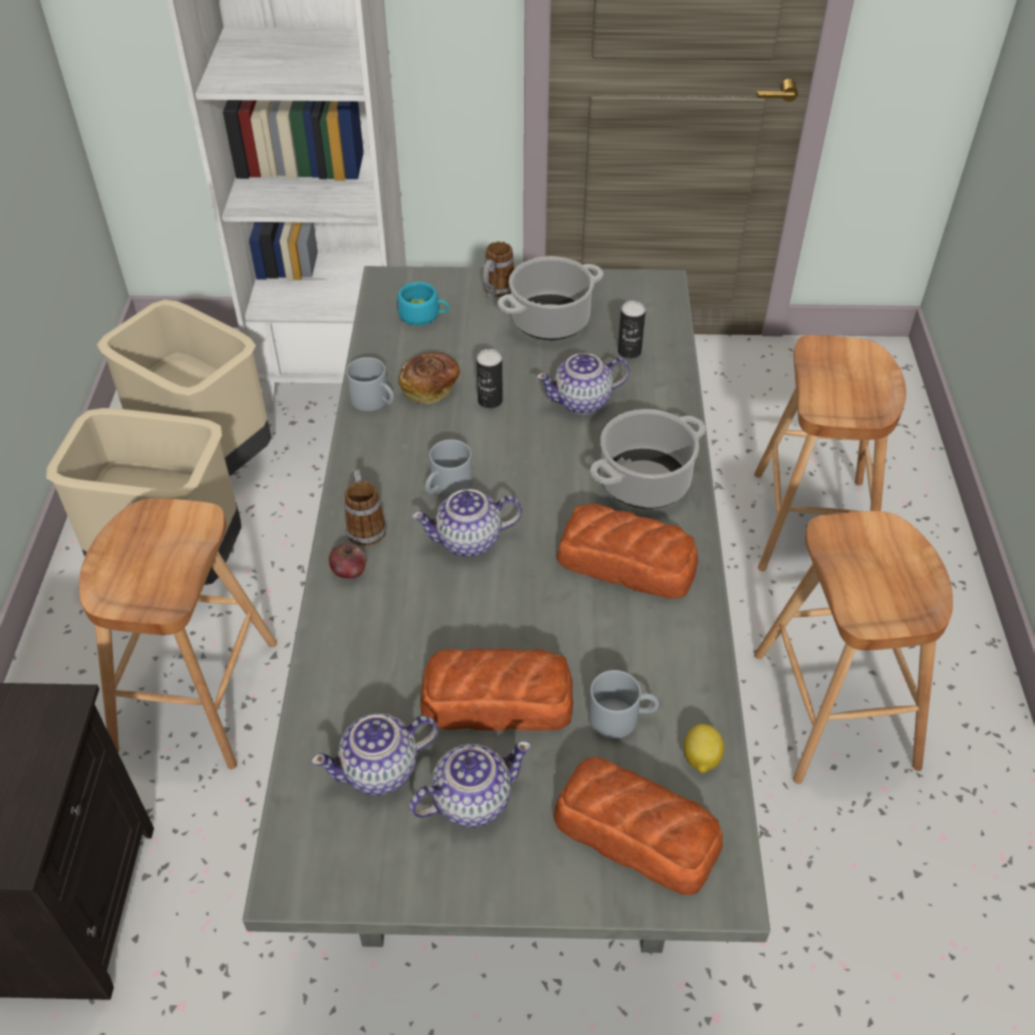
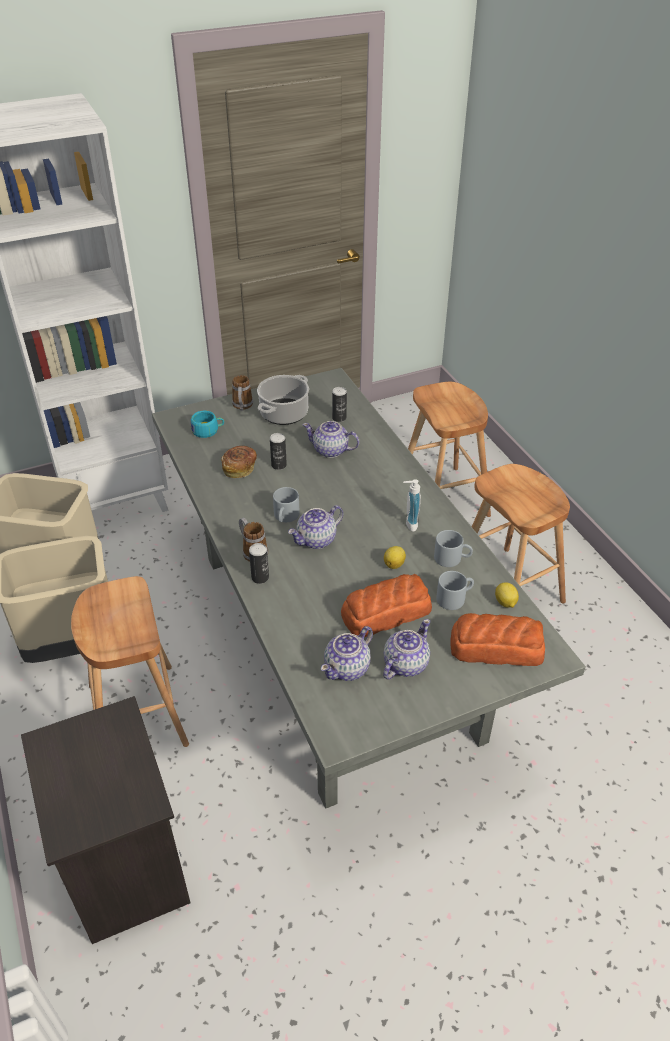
camera: 25 degrees left, 5 degrees down
apple [329,544,367,579] -> can [249,543,269,584]
grey mug [346,357,394,411] -> grey mug moved to [434,530,473,567]
teapot [536,353,630,414] -> teapot turned 60 degrees clockwise [303,421,359,458]
bread [556,503,698,599] -> soap dispenser [403,479,421,532]
cooking pot [590,409,706,509] -> none
none -> lemon [384,546,406,569]

